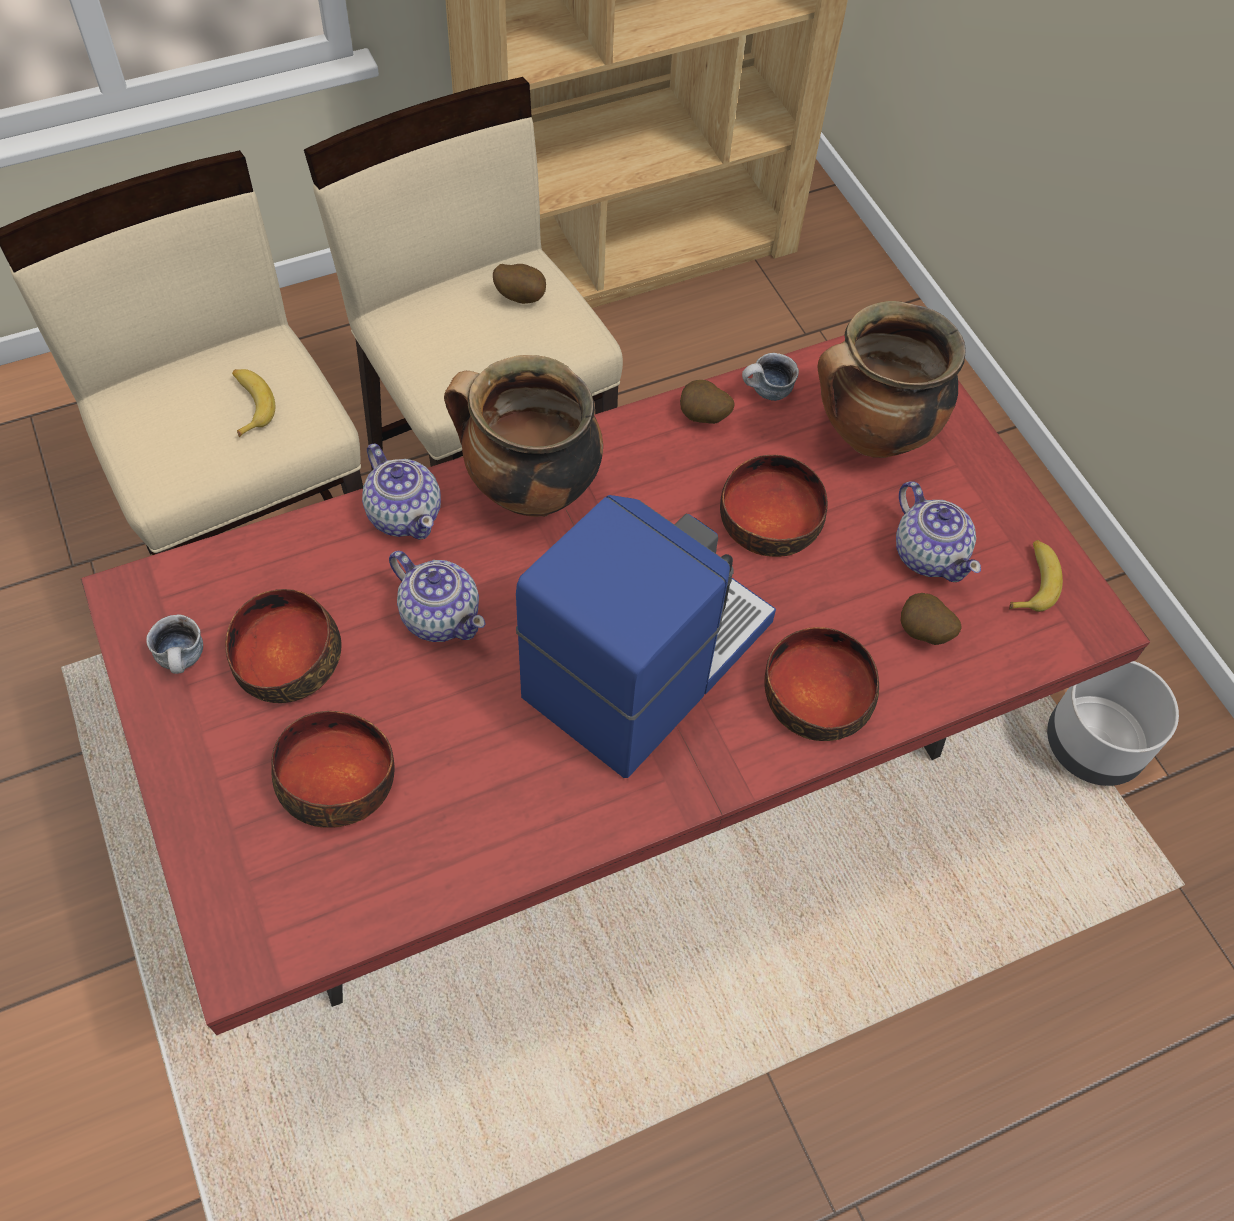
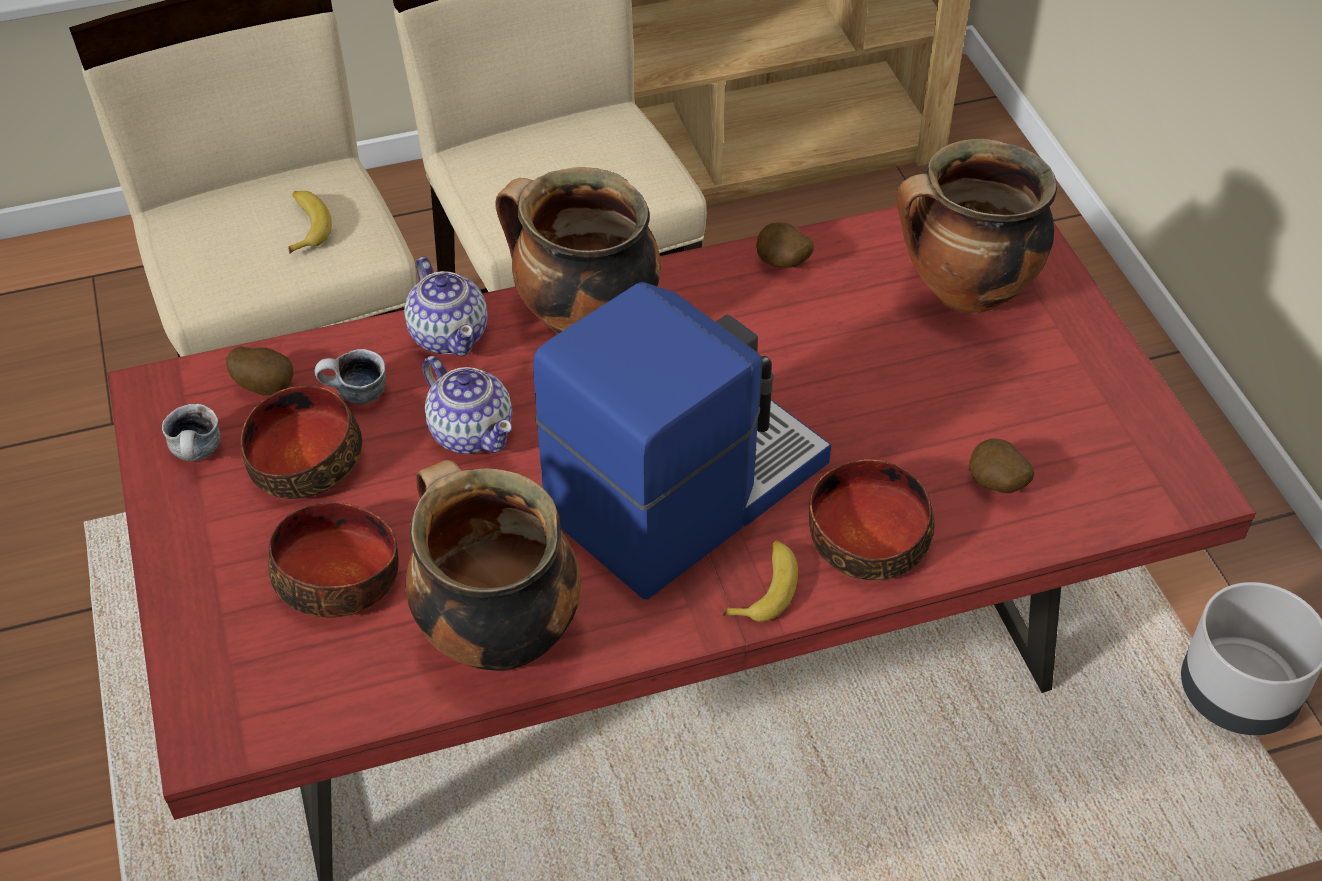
camera: 10 degrees right, 10 degrees down
potato [493,264,546,304] -> potato moved to [226,346,294,395]
bowl [720,455,828,557] -> none
mug [742,353,799,401] -> mug moved to [315,349,386,404]
teapot [896,481,981,582] -> none
banana [1009,540,1063,612] -> banana moved to [723,540,798,622]
none -> cooking pot [405,460,581,671]

